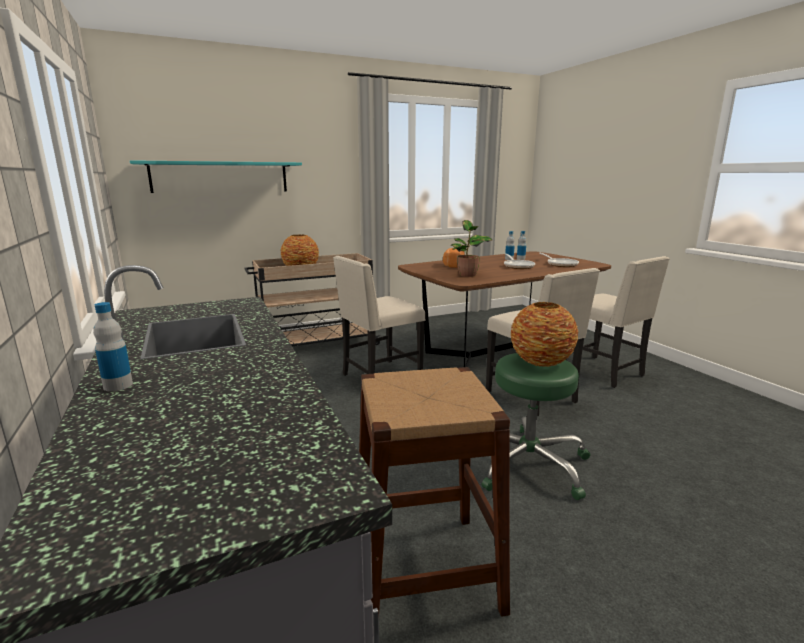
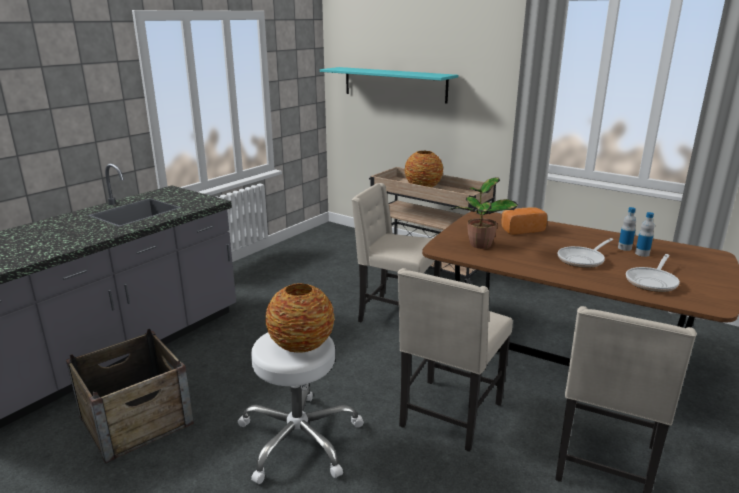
camera: 60 degrees right, 5 degrees up
bottle [93,302,133,391] -> none
brown stool [359,367,510,617] -> crate [66,329,194,463]
green stool [481,353,590,500] -> white stool [238,332,364,484]

